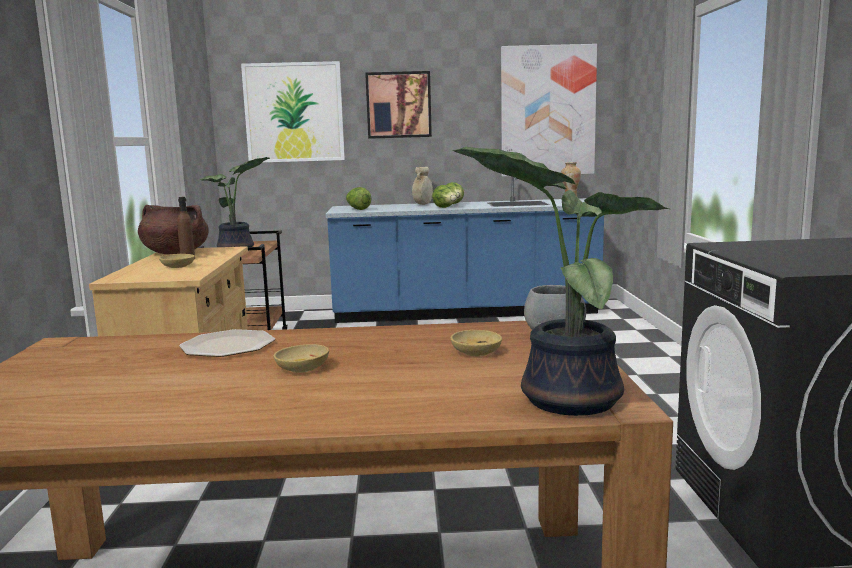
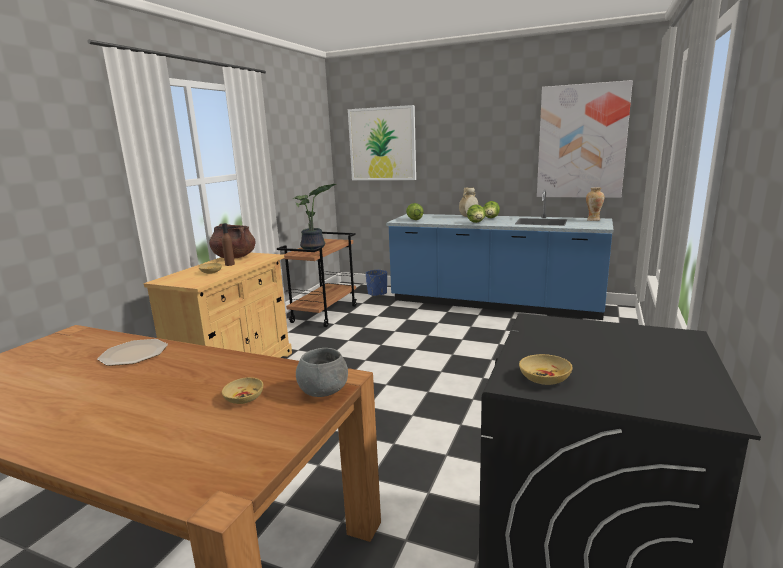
camera: 25 degrees right, 5 degrees up
beige bowl [274,344,329,373] -> beige bowl moved to [519,354,573,385]
picture [365,71,432,139] -> none
potted plant [453,147,669,416] -> none
none -> blue planter [366,270,387,297]

